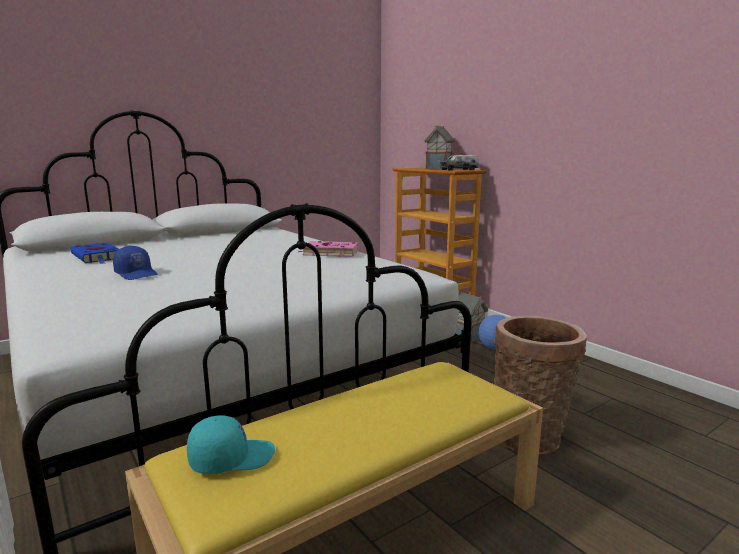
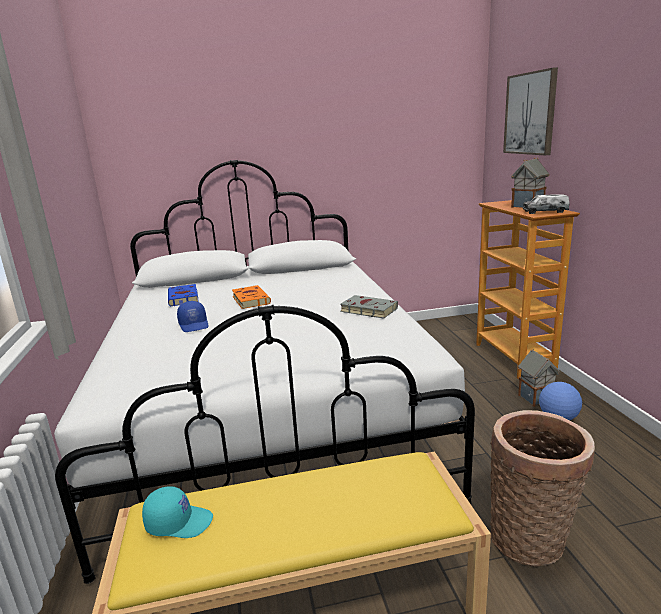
camera: 25 degrees right, 5 degrees up
pink book [299,241,358,257] -> grey book [340,295,398,319]
none -> orange book [232,285,271,309]
none -> picture [503,67,558,155]

